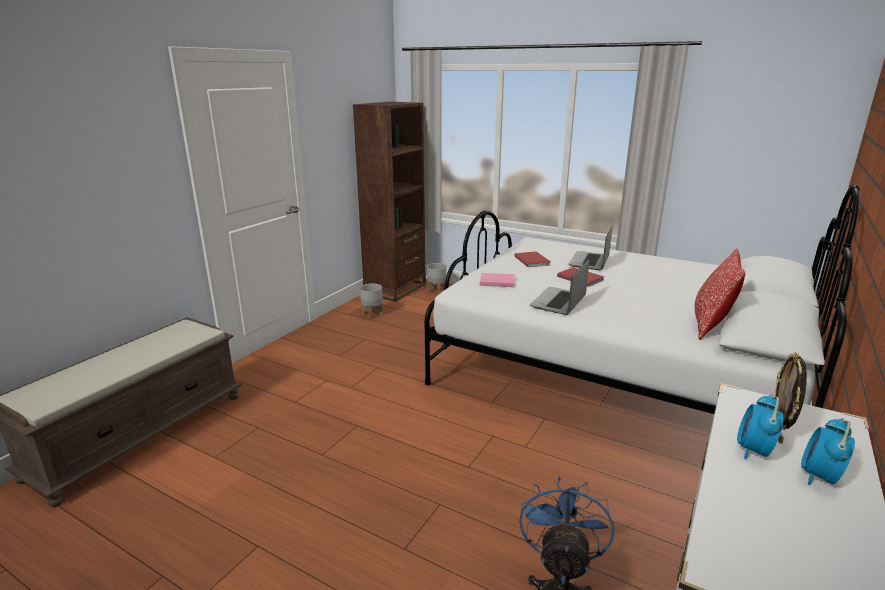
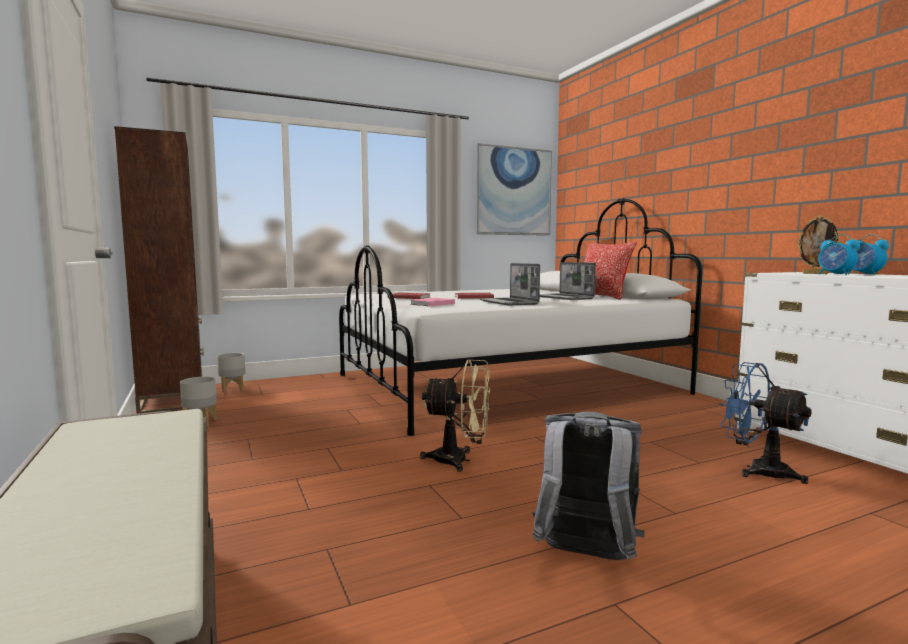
camera: 55 degrees left, 15 degrees down
laptop [569,226,613,270] -> laptop moved to [540,262,596,300]
none -> beige fan [420,359,490,472]
none -> picture [475,143,552,236]
none -> grey backpack [532,412,644,560]

